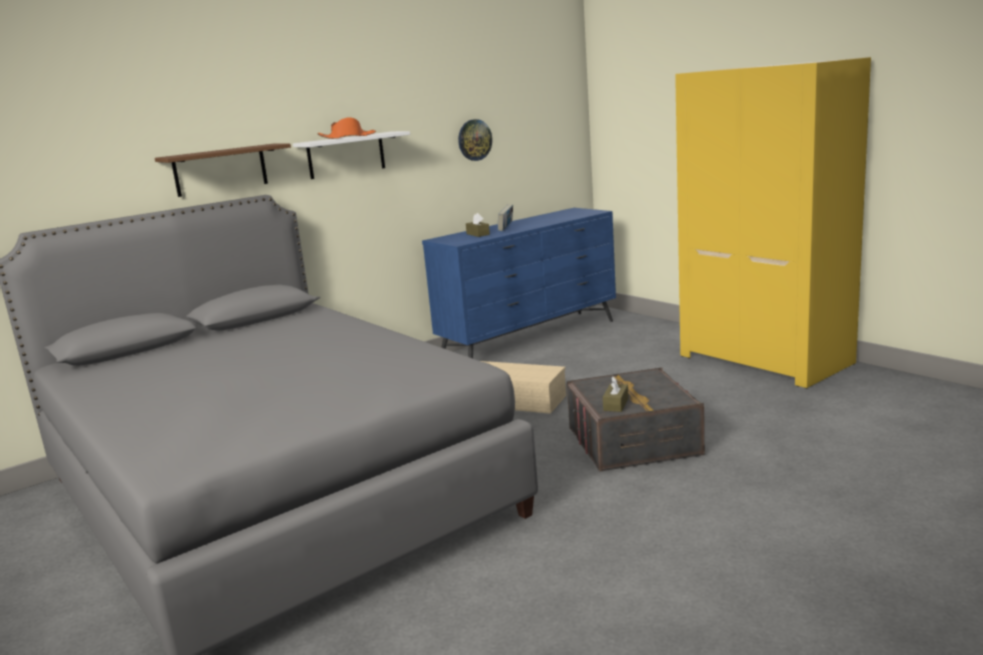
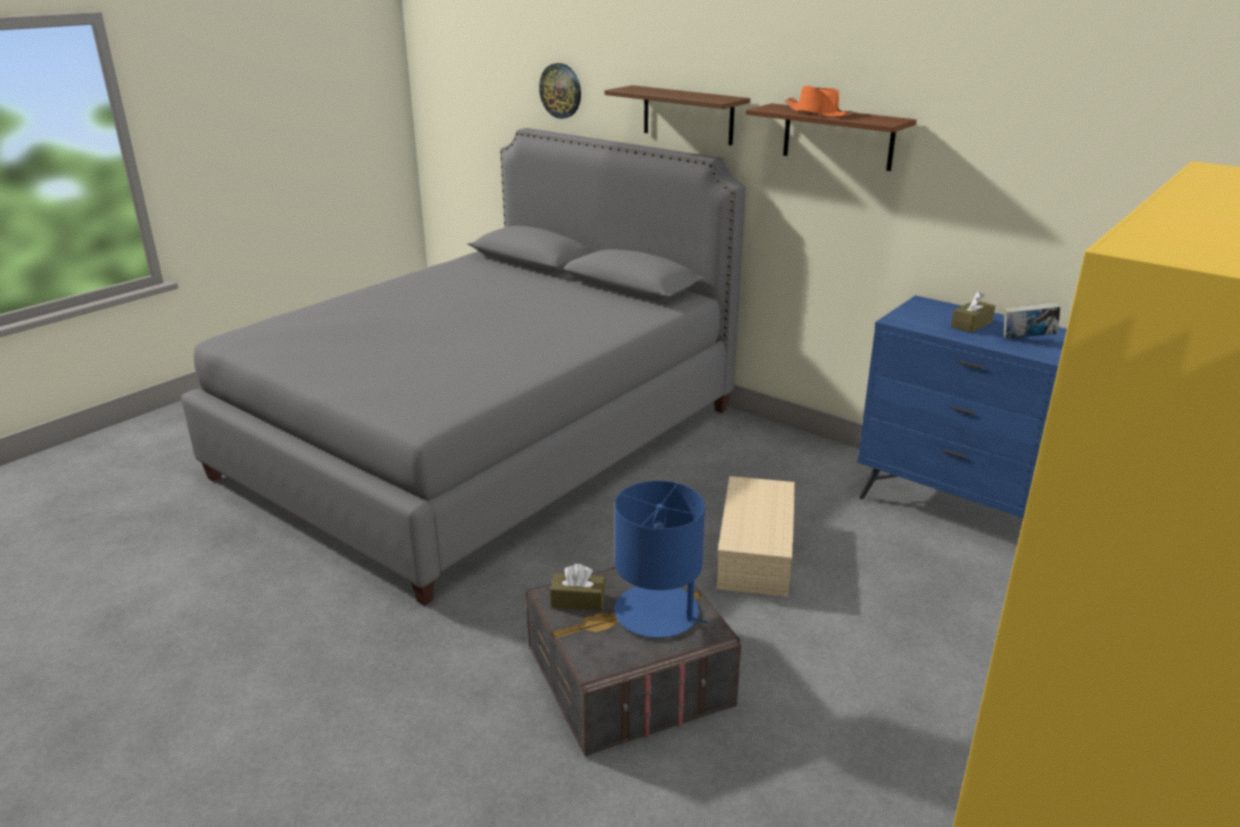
camera: 75 degrees right, 10 degrees up
white shelf [293,131,410,179] -> brown shelf [746,103,917,171]
wall clock [458,119,492,161] -> wall clock moved to [539,63,581,119]
none -> blue table lamp [614,481,708,638]

